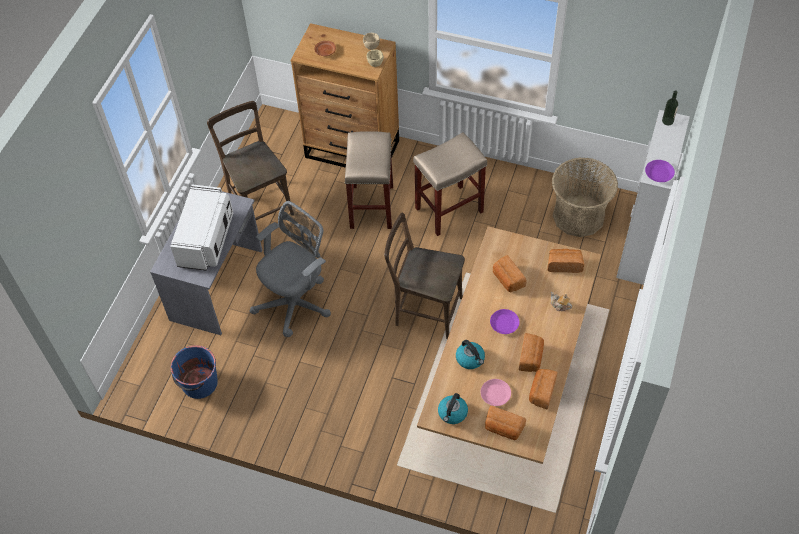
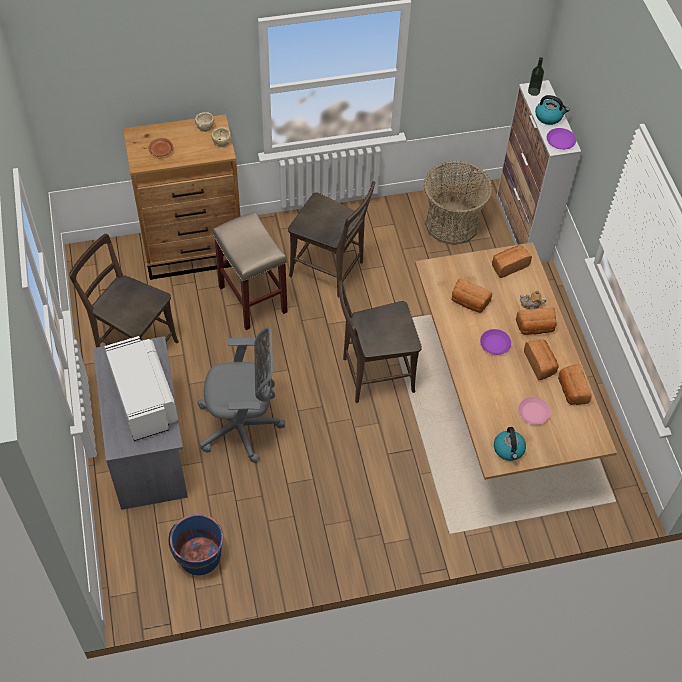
camera: 35 degrees left, 0 degrees up
grey office chair [250,201,331,337] -> grey office chair turned 75 degrees clockwise [198,327,285,463]
beige stool [413,132,487,236] -> brown chair [288,181,375,298]
kettle [456,340,485,369] -> kettle moved to [535,95,569,125]
bread [485,406,526,440] -> bread moved to [516,308,557,335]

